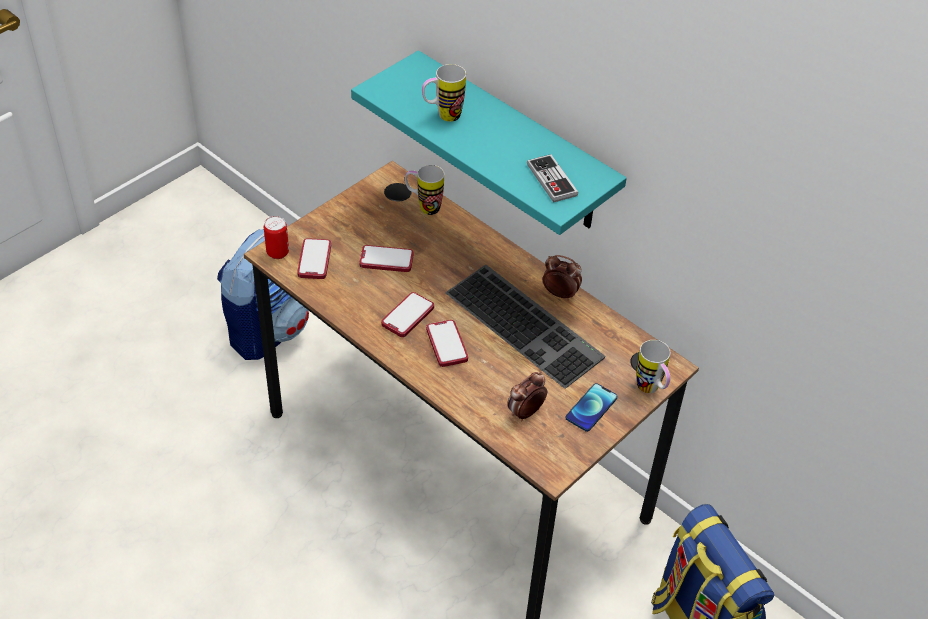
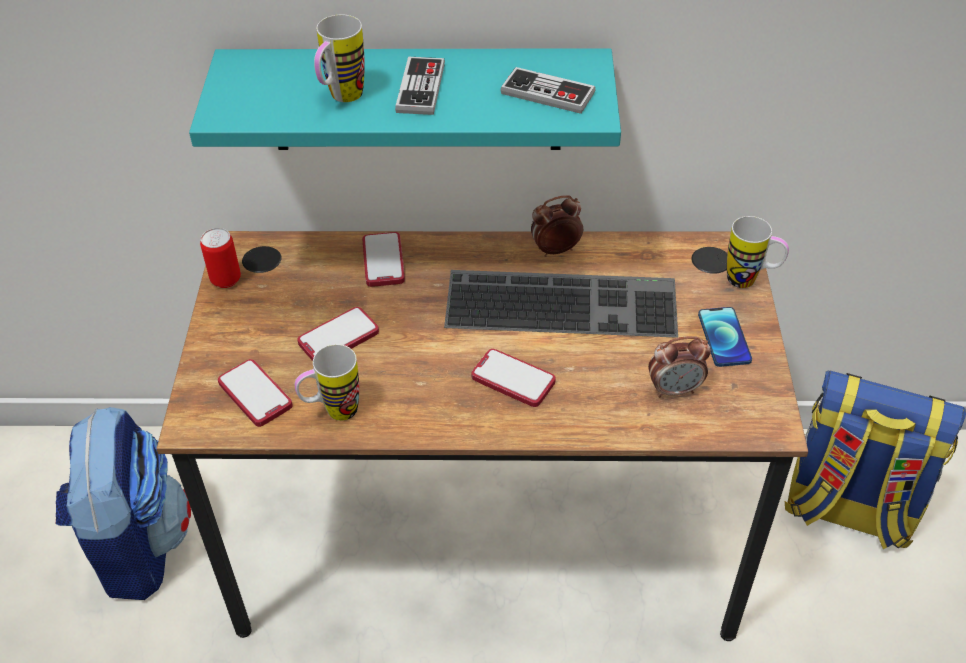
camera: 40 degrees left, 0 degrees up
can [264,216,289,259] -> can moved to [200,228,241,288]
phone [381,292,434,337] -> phone moved to [363,232,405,287]
mug [405,165,444,215] -> mug moved to [295,344,359,421]
alarm clock [507,372,547,422] -> alarm clock turned 105 degrees counterclockwise [648,336,711,398]
none -> game controller [395,57,445,115]

